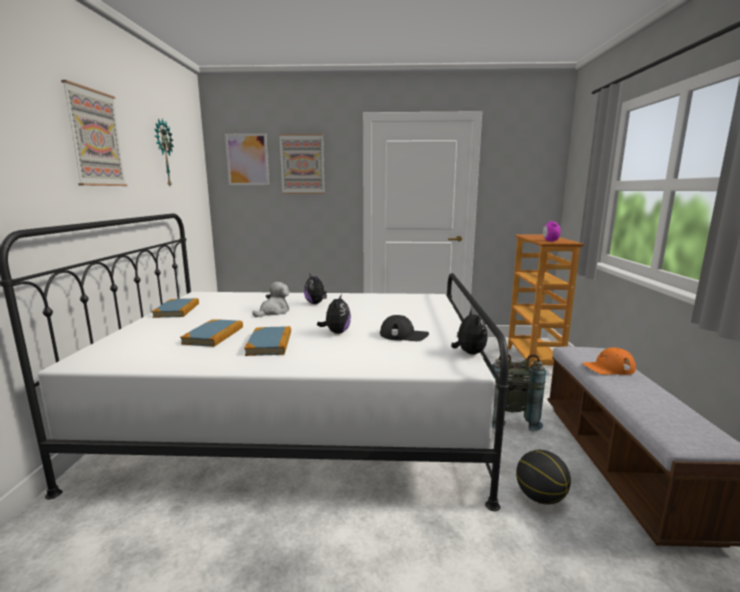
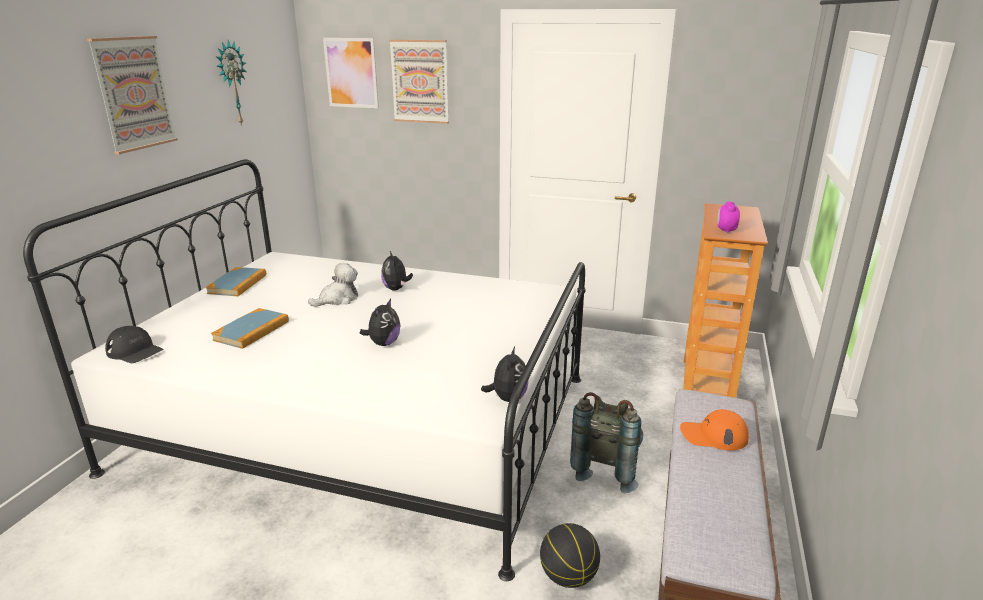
camera: 15 degrees right, 10 degrees up
book [244,326,291,356] -> none
black cap [380,315,429,341] -> black cap moved to [105,326,164,363]

